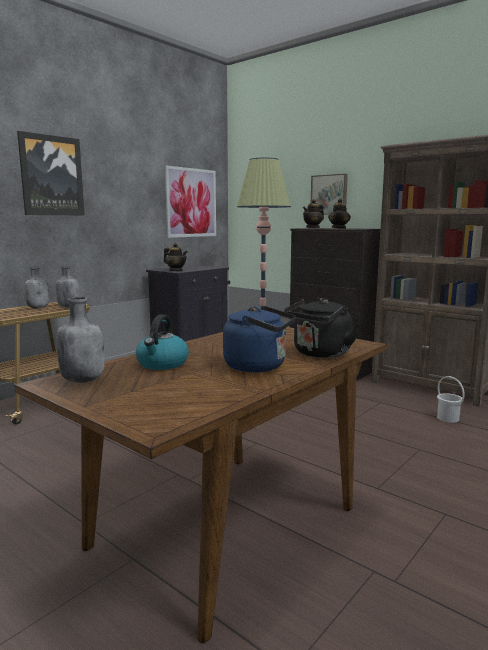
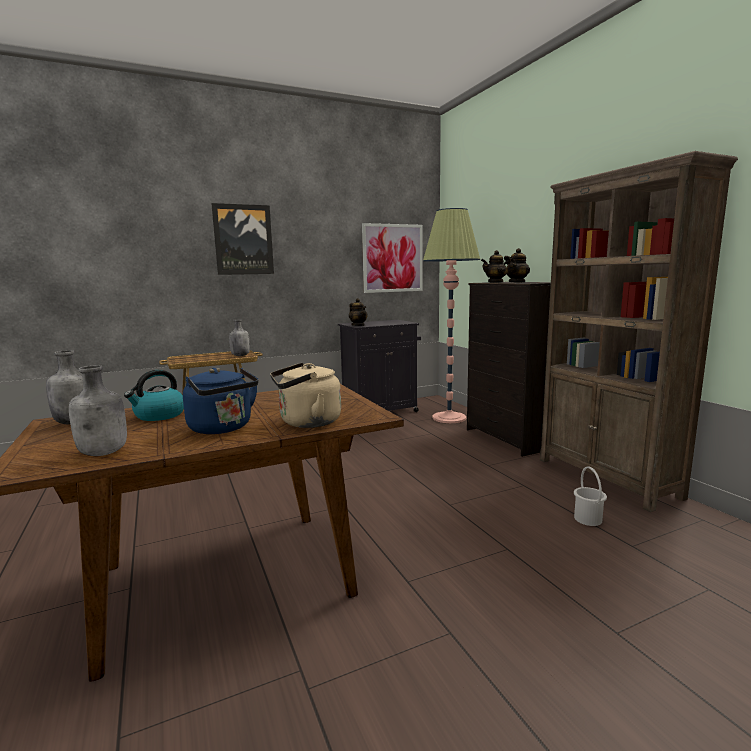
camera: 25 degrees right, 0 degrees up
grey bottle [25,267,49,308] -> grey bottle moved to [69,365,127,456]
black kettle [284,298,360,358] -> beige kettle [270,363,341,428]
picture [311,174,348,215] -> none

